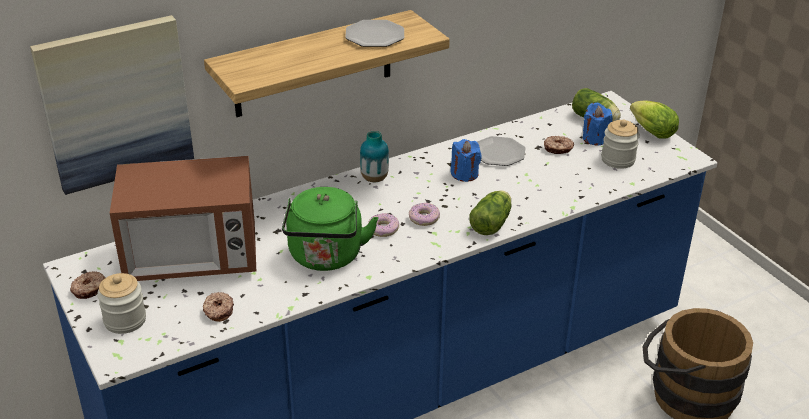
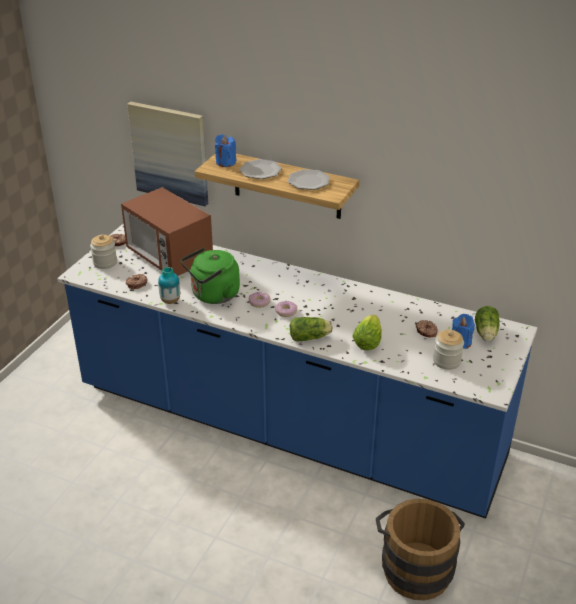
camera: 55 degrees right, 0 degrees up
vase [360,131,389,182] -> vase moved to [158,267,180,304]
blue candle [451,139,482,182] -> blue candle moved to [215,134,236,167]
plate [477,136,526,166] -> plate moved to [239,159,282,179]
lettuce [630,100,679,139] -> lettuce moved to [352,315,382,350]

